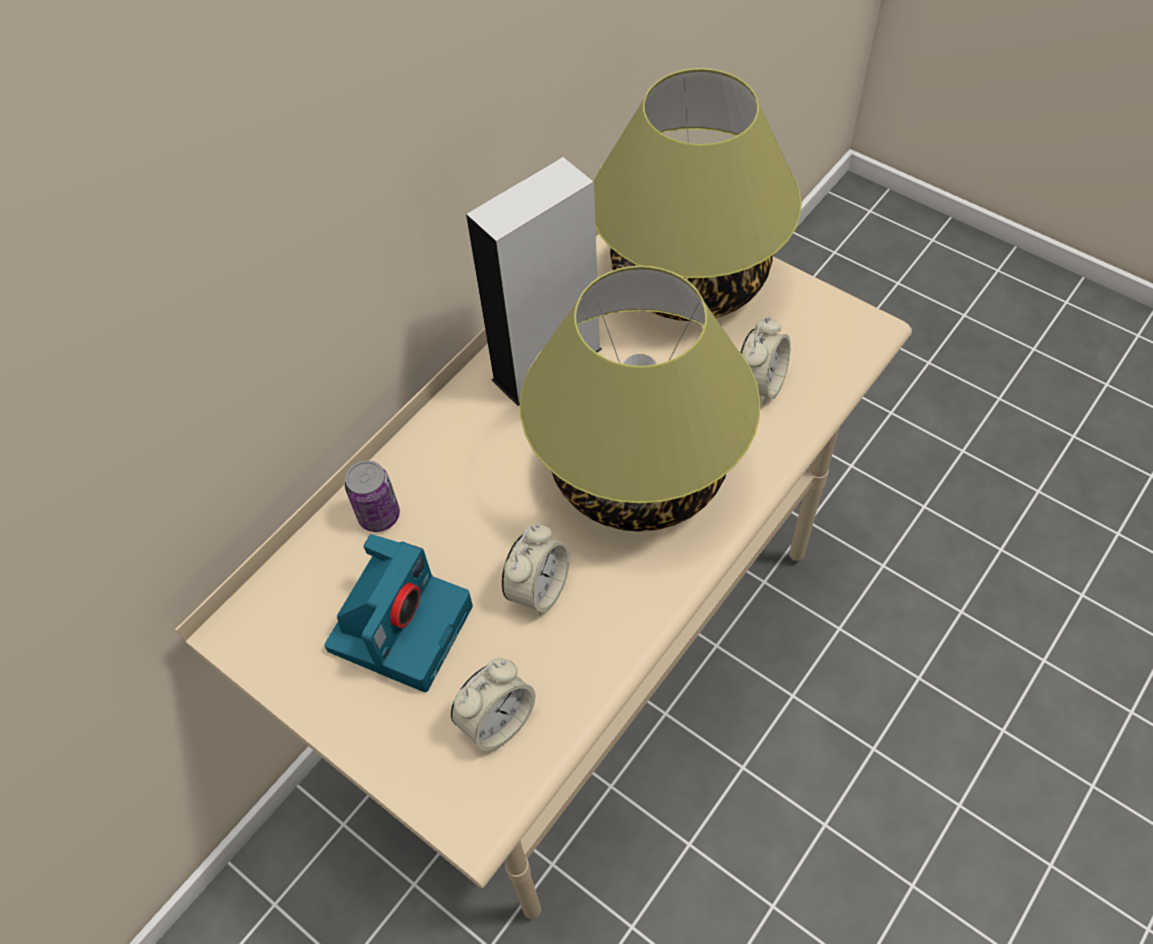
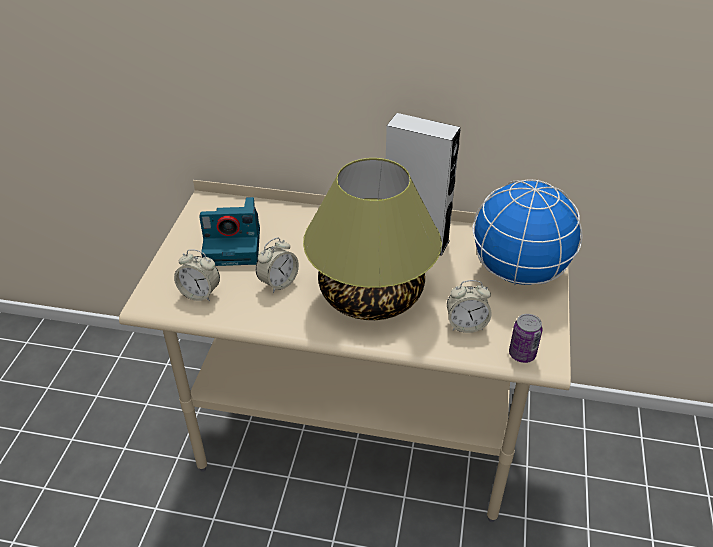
camera: 60 degrees right, 15 degrees down
can [345,461,400,532] -> can moved to [509,314,542,363]
alarm clock [502,523,570,615] -> alarm clock turned 45 degrees counterclockwise [256,238,299,293]
table lamp [593,68,802,321] -> globe [472,179,583,285]

